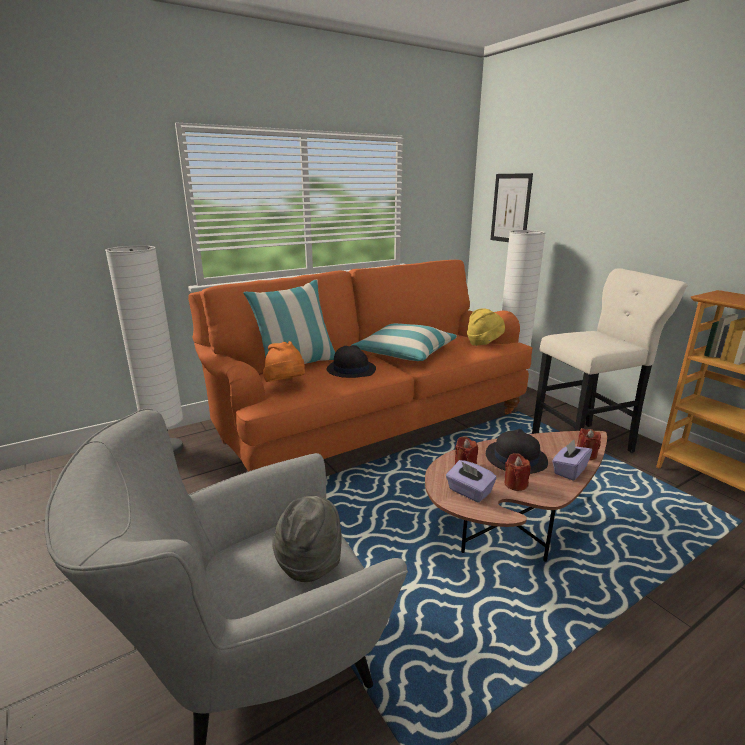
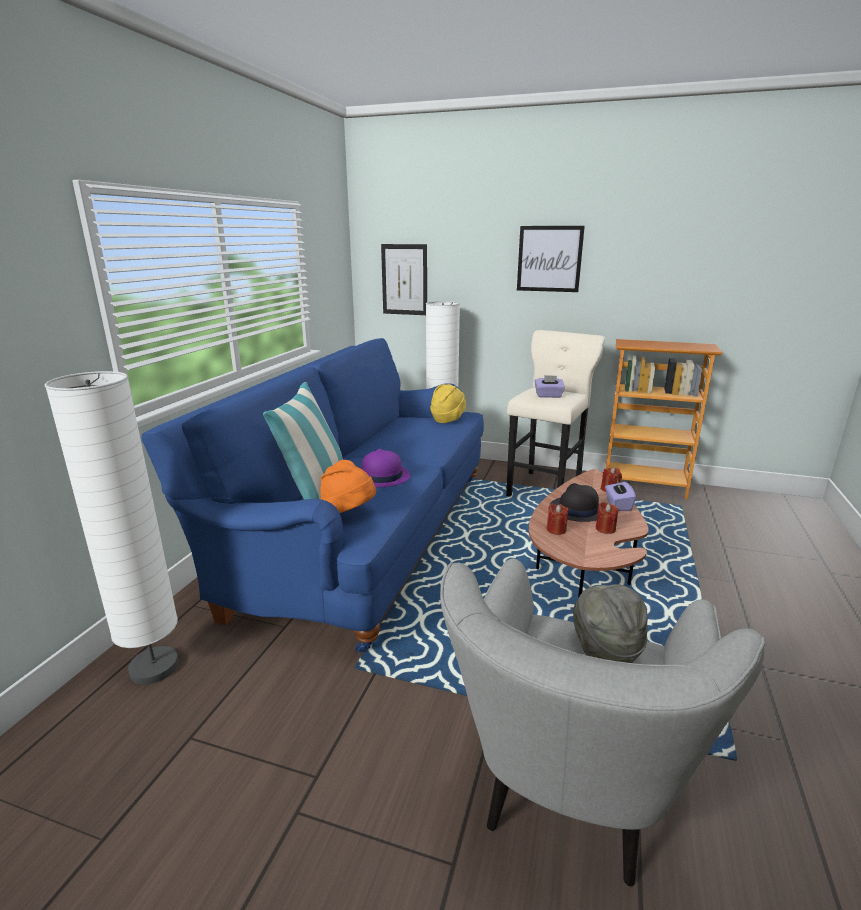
camera: 40 degrees left, 0 degrees up
orange sofa [188,260,532,472] -> blue sofa [141,338,484,653]
black hat [327,345,376,378] -> purple hat [361,449,411,487]
pillow [352,323,457,361] -> none
purple tissue box [446,460,497,503] -> purple tissue box moved to [535,375,565,398]
none -> picture [517,226,585,292]

